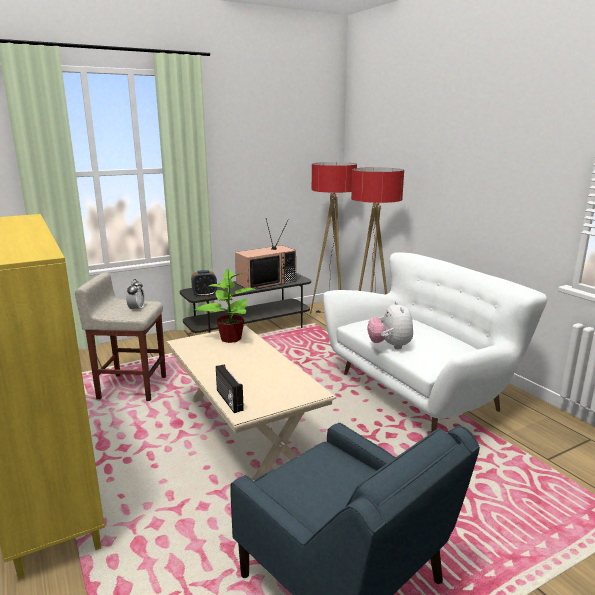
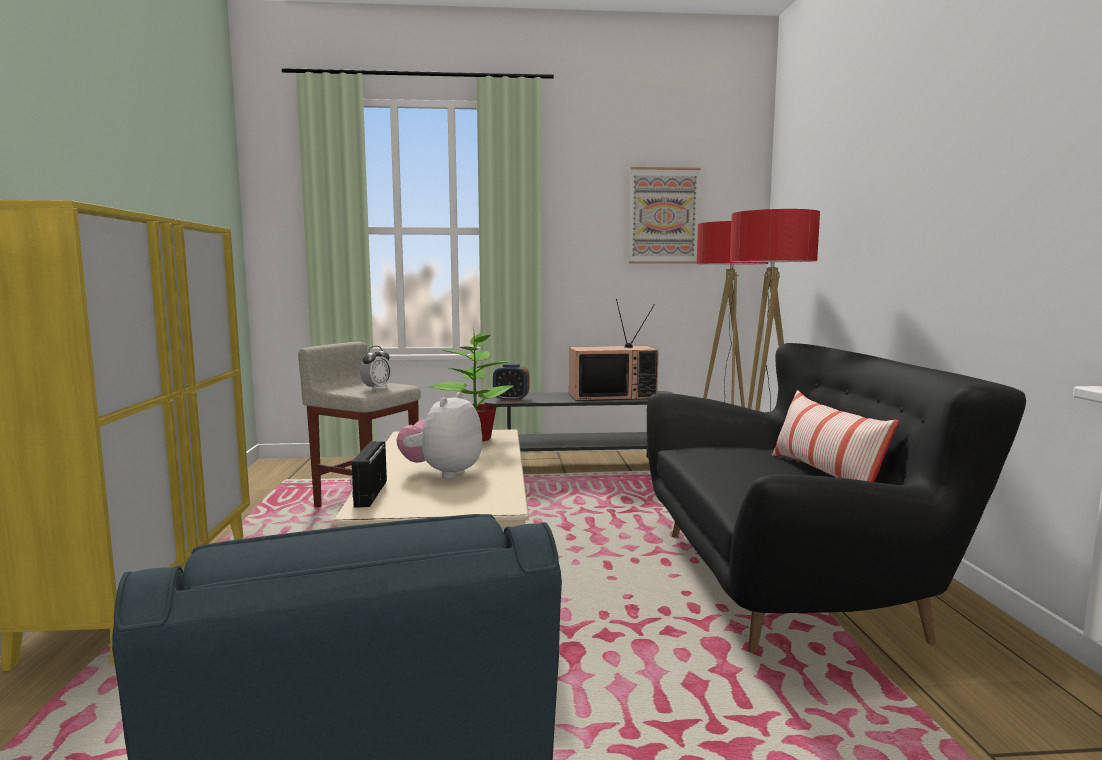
camera: 25 degrees right, 10 degrees down
white sofa [323,252,547,433] -> black sofa [647,343,1026,653]
plush toy [367,301,413,349] -> plush toy moved to [397,392,482,479]
none -> picture [629,167,700,264]
none -> pillow [772,390,899,482]

